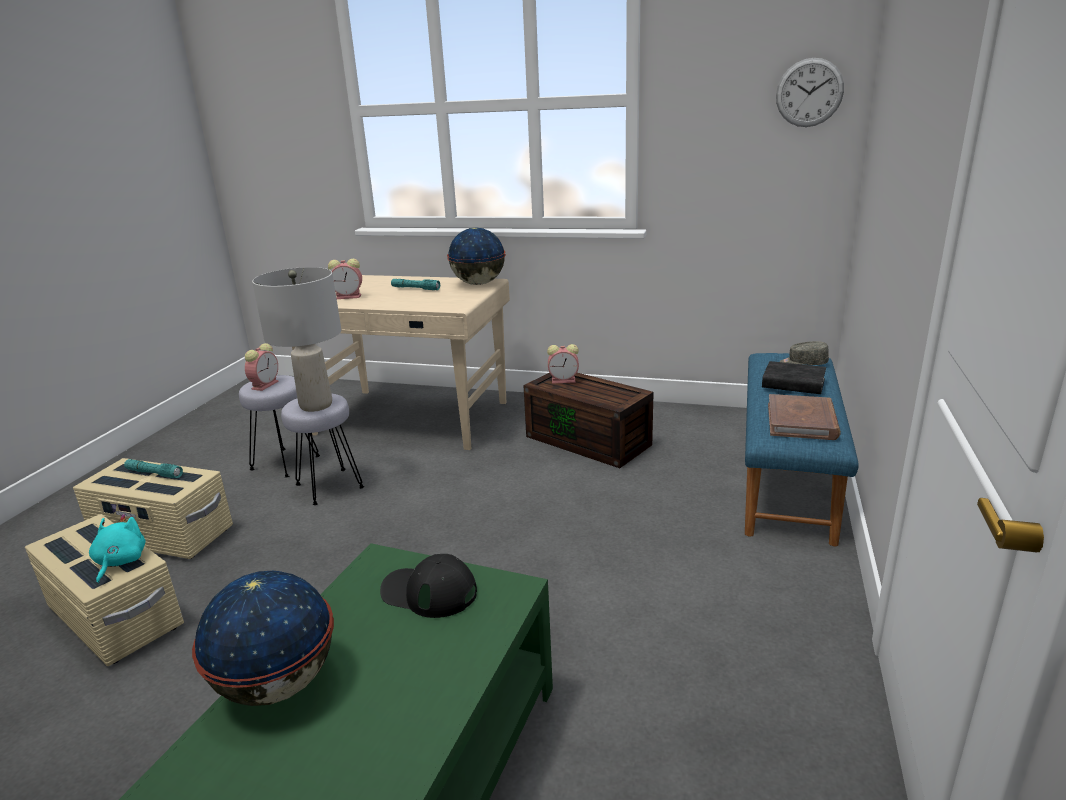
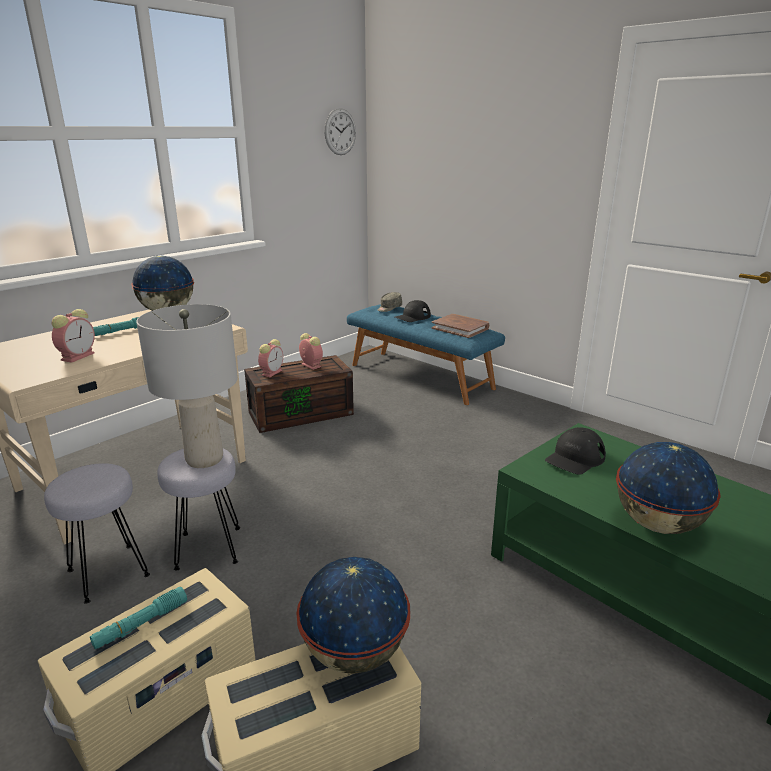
camera: 65 degrees left, 0 degrees up
turquoise plush toy [89,514,146,584] -> globe [296,557,410,674]
alarm clock [245,343,279,391] -> alarm clock moved to [299,333,323,370]
black book [762,361,826,394] -> black cap [395,300,431,322]

